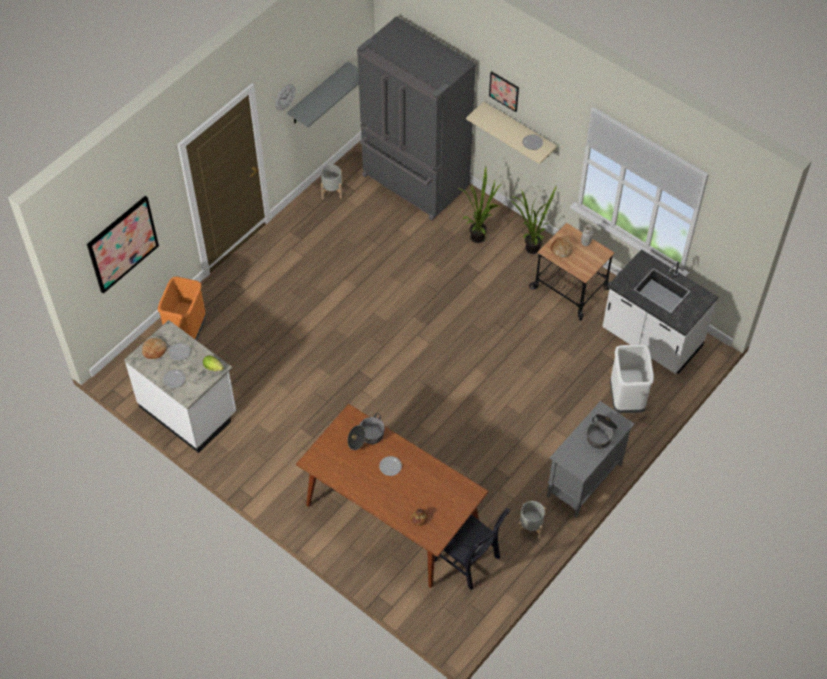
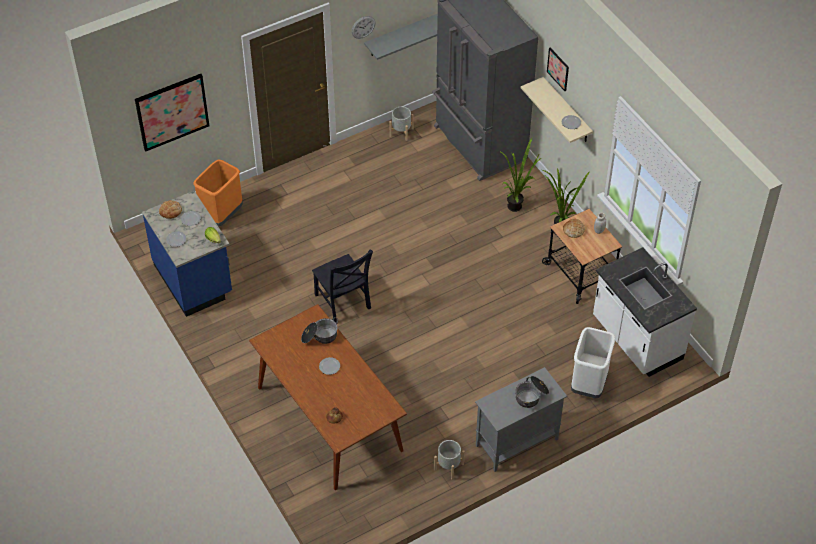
camera: 20 degrees right, 5 degrees down
white counter [124,320,236,453] -> blue counter [142,191,232,317]
black chair [434,508,510,590] -> black chair moved to [312,249,373,322]

